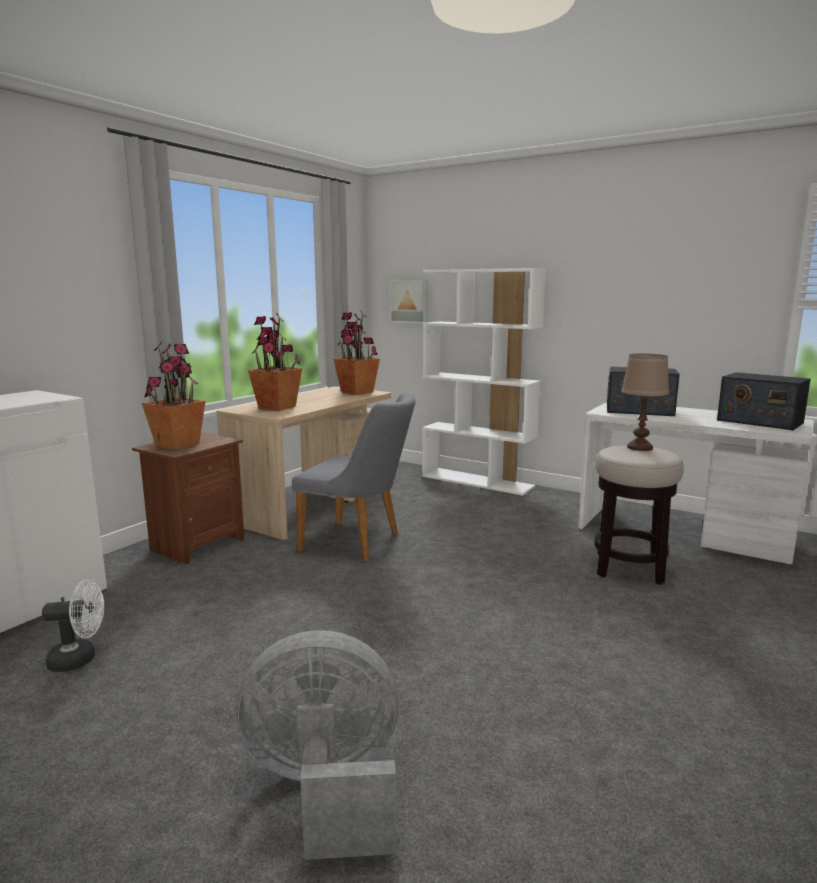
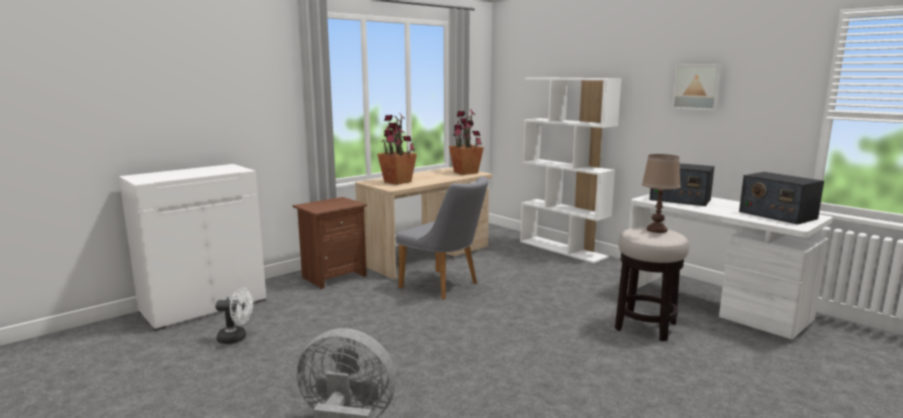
camera: 15 degrees right, 0 degrees up
potted plant [142,341,205,450] -> none
picture [390,280,428,324] -> picture moved to [672,64,722,111]

